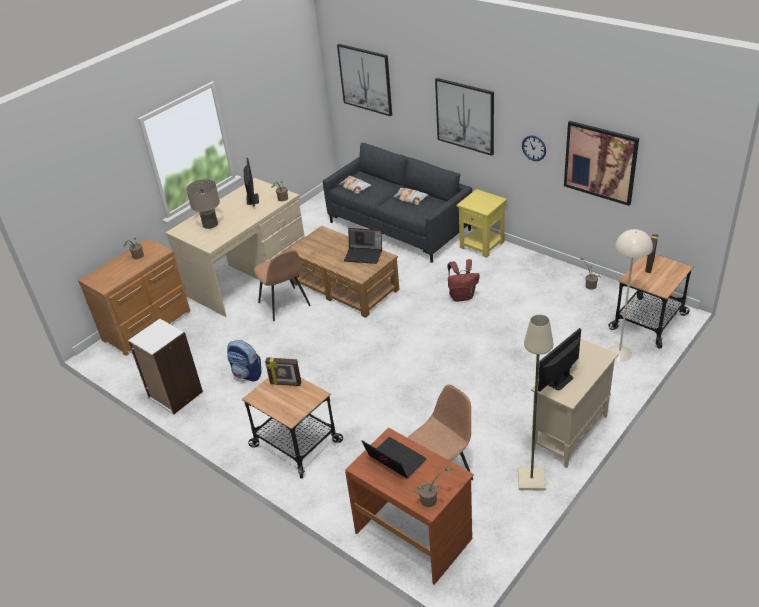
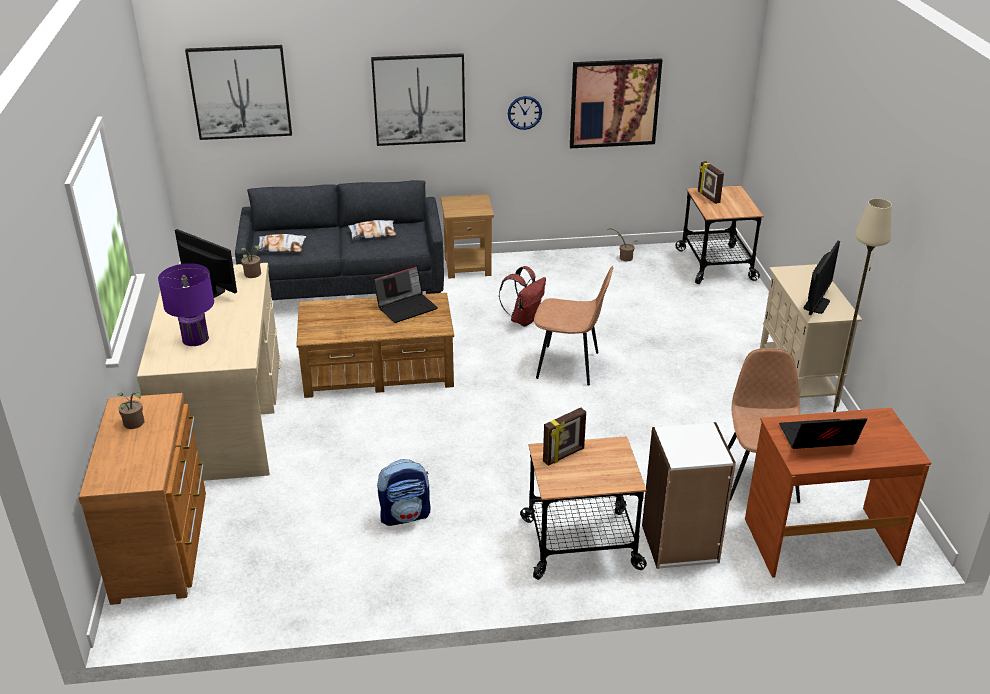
camera: 50 degrees left, 5 degrees down
white bookcase [127,318,203,415] -> white bookcase moved to [642,422,736,569]
beige table lamp [186,179,220,229] -> purple table lamp [158,263,214,346]
brown chair [254,250,311,321] -> brown chair moved to [534,266,614,386]
potted plant [414,467,452,507] -> none
yellow side table [457,189,507,258] -> brown side table [441,194,494,278]
monitor [538,328,581,392] -> monitor turned 150 degrees counterclockwise [804,241,840,315]
beige floor lamp [608,229,653,362] -> none

